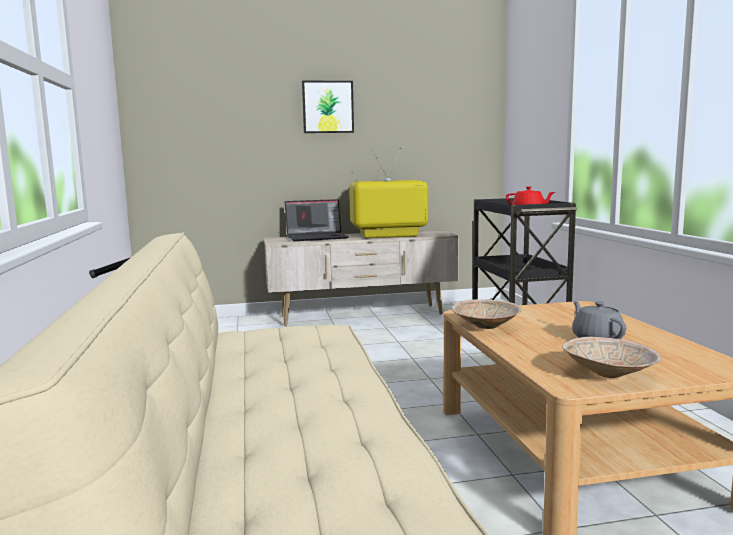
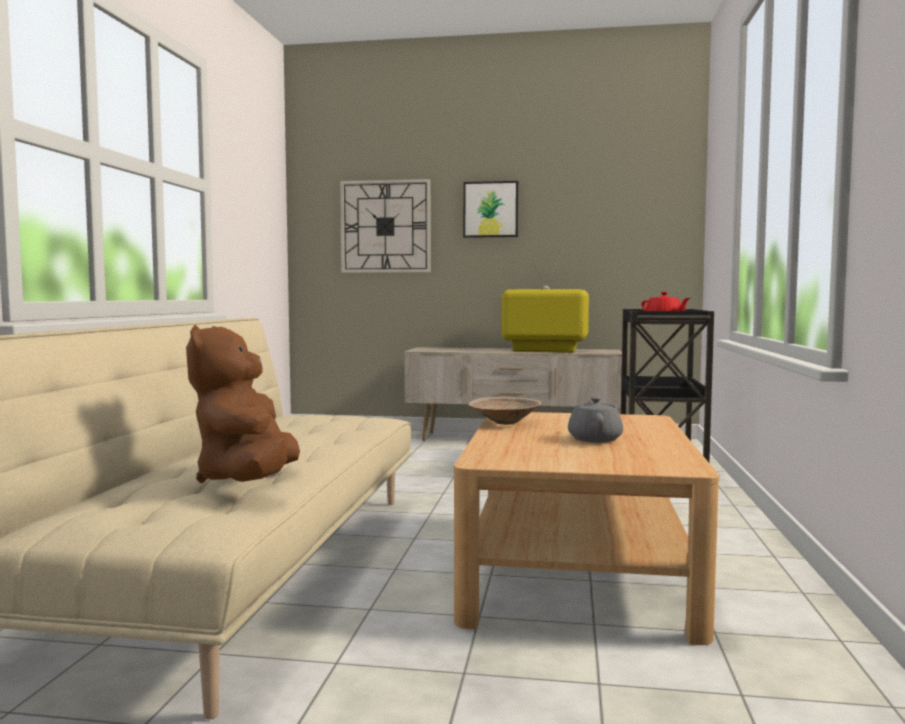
camera: 20 degrees right, 5 degrees down
laptop [285,199,349,241] -> none
beige bowl [562,337,661,378] -> none
none -> brown plush toy [186,325,300,483]
none -> wall clock [340,179,431,273]

